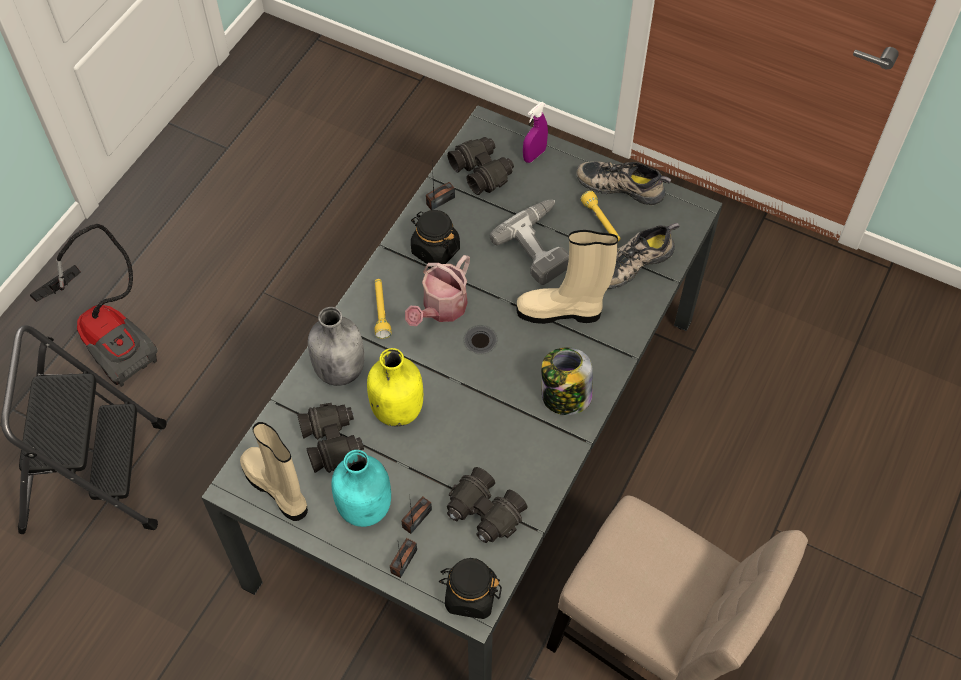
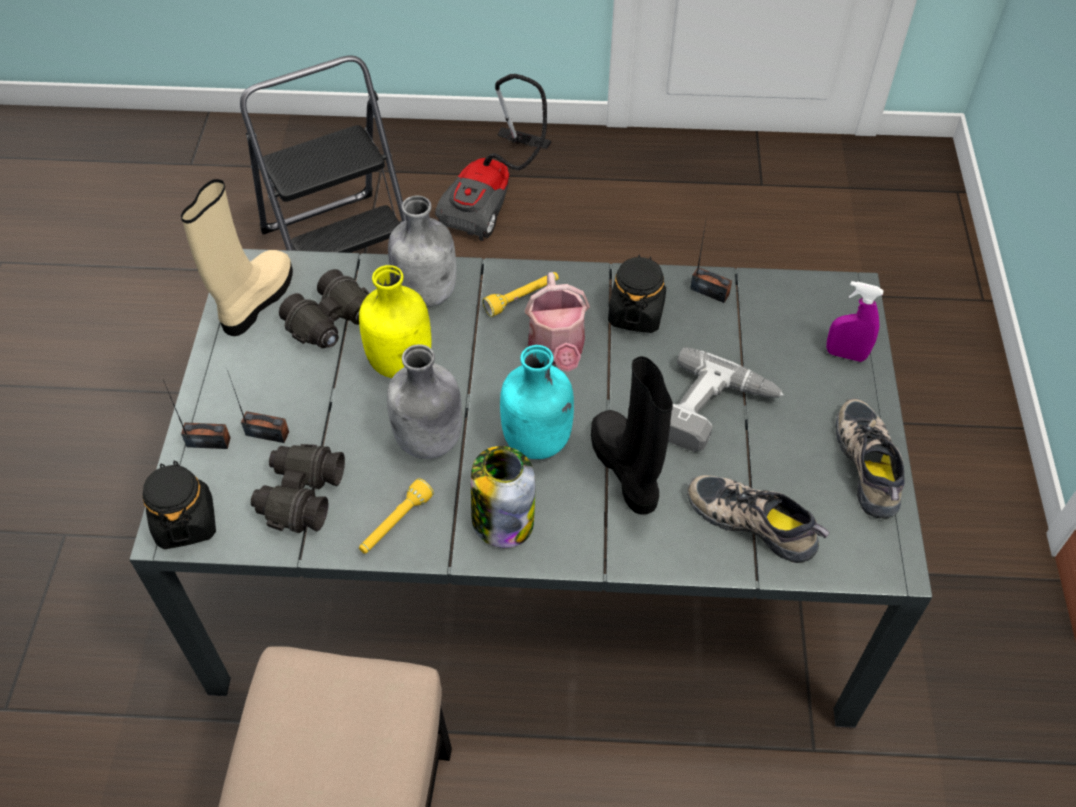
camera: 65 degrees right, 5 degrees down
turquoise bottle [331,450,391,527] -> turquoise bottle moved to [500,345,574,459]
watering can [405,255,470,326] -> watering can turned 105 degrees counterclockwise [525,272,590,372]
black binoculars [447,137,514,195] -> none
beige boot [516,230,618,324] -> black boot [591,356,673,515]
yellow flashlight [581,191,620,241] -> yellow flashlight moved to [359,479,434,554]
none -> grey bottle [387,344,462,459]

